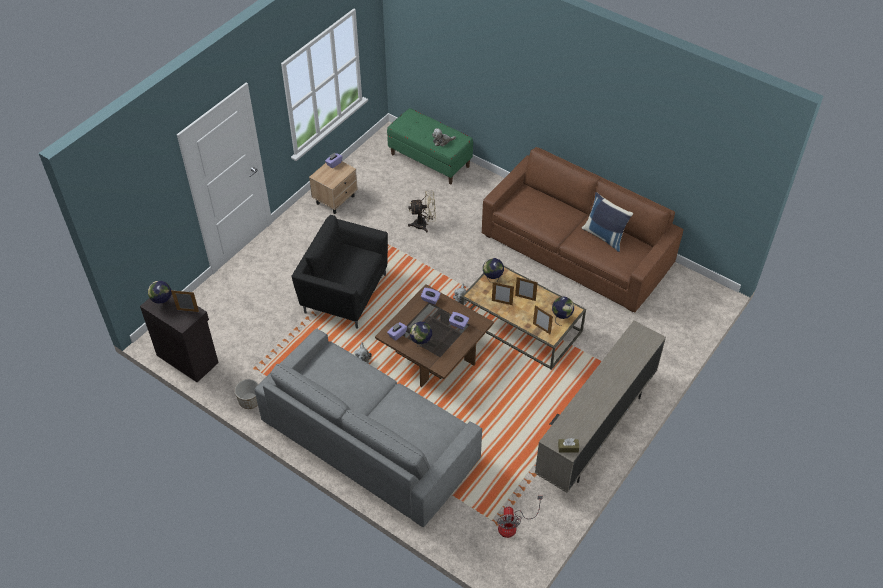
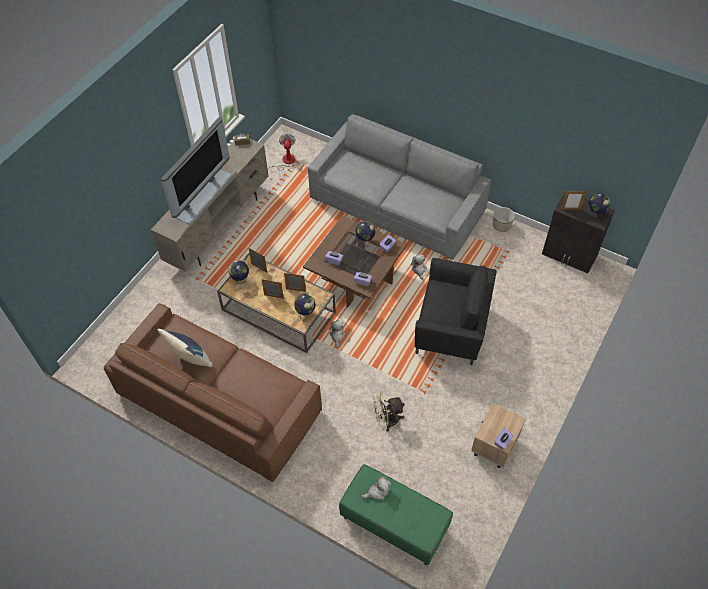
camera: 175 degrees right, 5 degrees up
none -> television [161,117,233,224]

